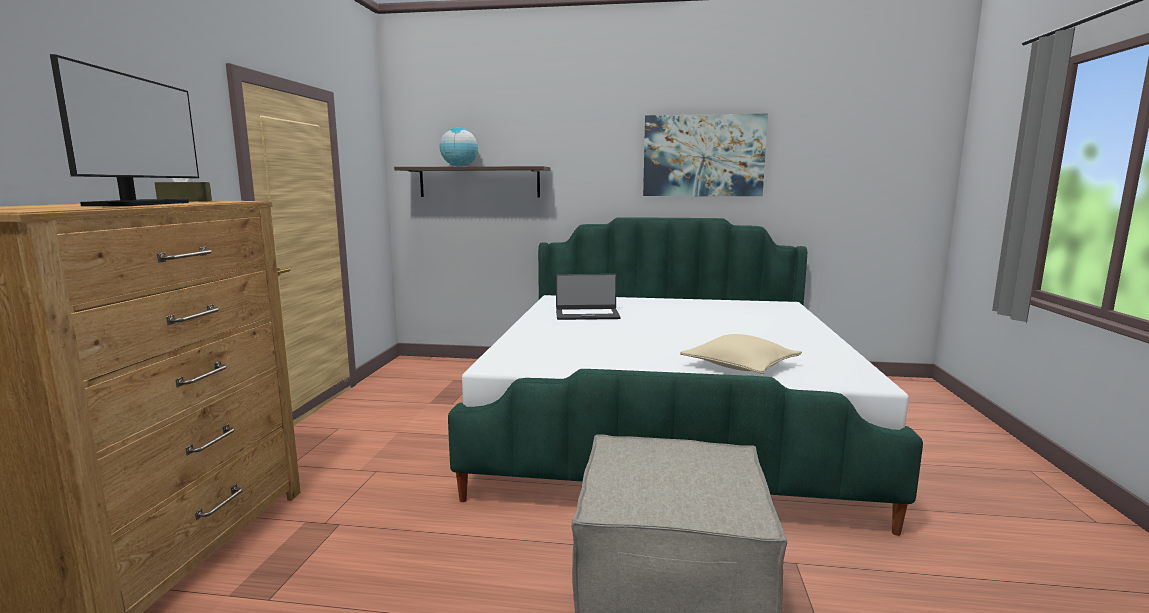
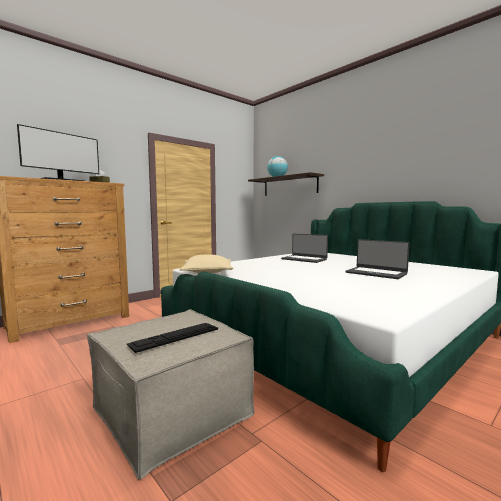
camera: 40 degrees right, 5 degrees down
picture [643,114,768,196] -> none
beige pillow [680,334,802,374] -> beige pillow moved to [180,254,233,273]
none -> keyboard [126,323,218,353]
none -> laptop [345,239,410,279]

